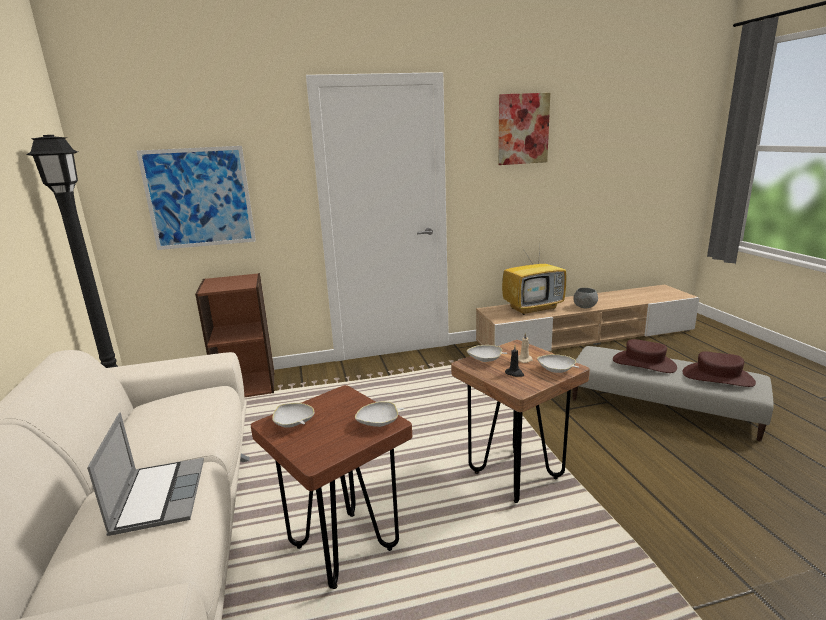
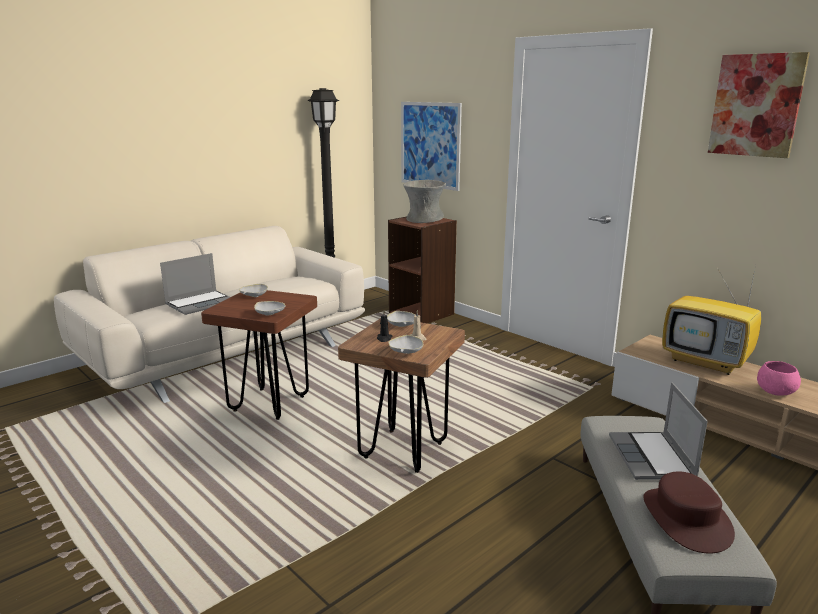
camera: 60 degrees right, 0 degrees up
grey bowl [573,288,598,309] -> pink bowl [757,361,801,396]
brown hat [613,339,677,373] -> laptop [609,382,708,480]
none -> grey vase [403,180,446,223]

